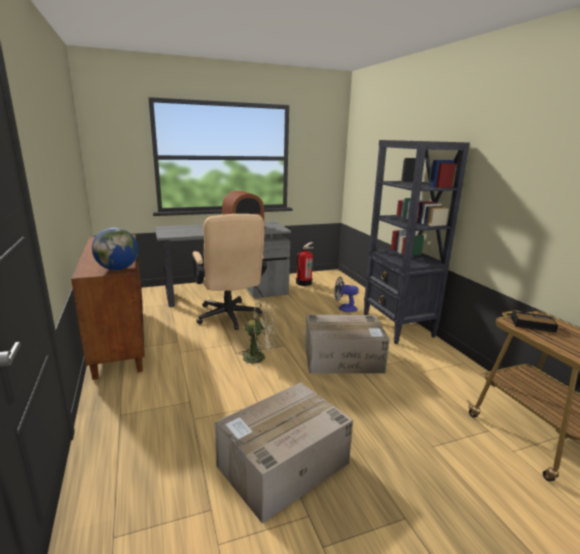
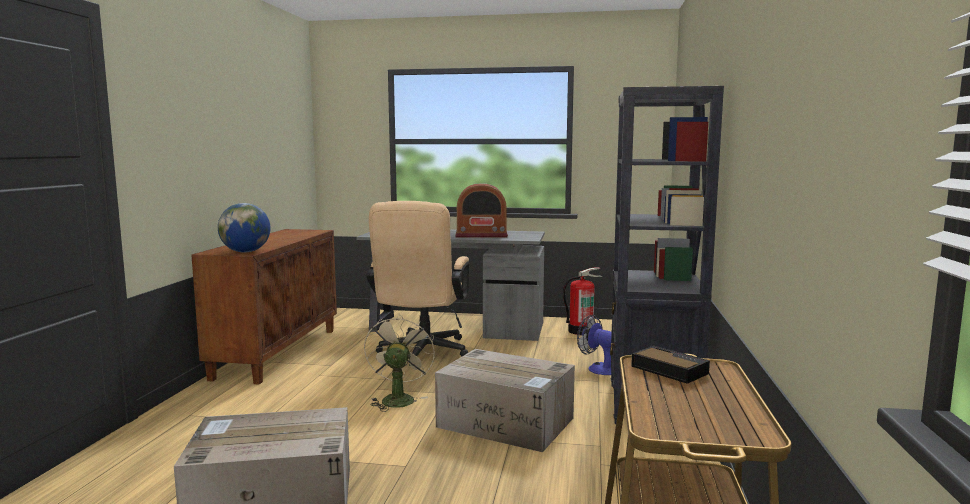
camera: 30 degrees right, 10 degrees down
beige fan [238,302,276,369] -> beige fan turned 120 degrees counterclockwise [364,314,435,412]

